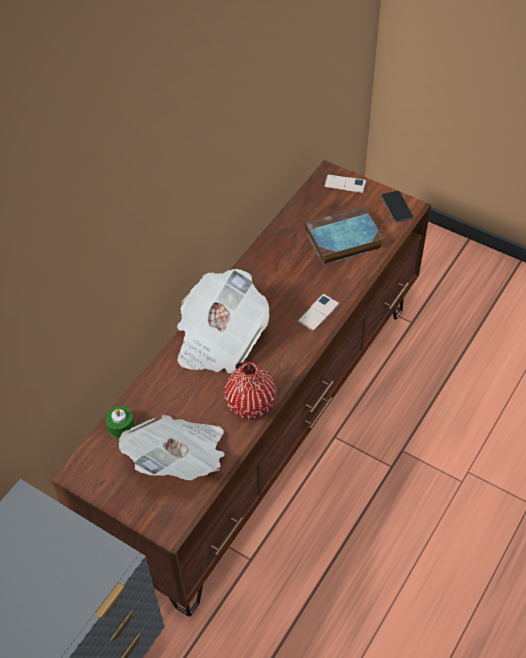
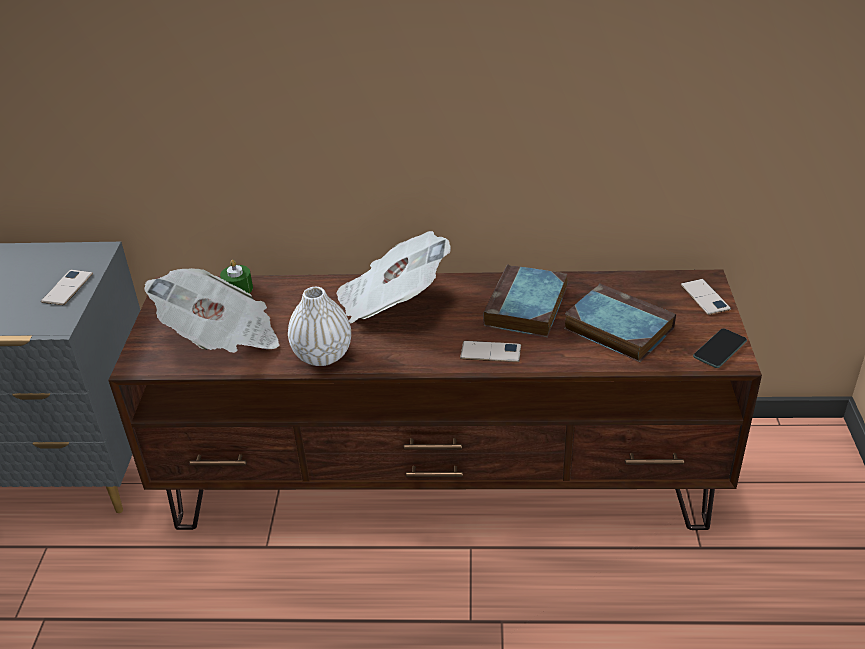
camera: 60 degrees right, 15 degrees down
red vase [224,362,276,419] -> white vase [288,287,351,366]
none -> phone [41,270,93,305]
none -> book [483,264,568,337]

